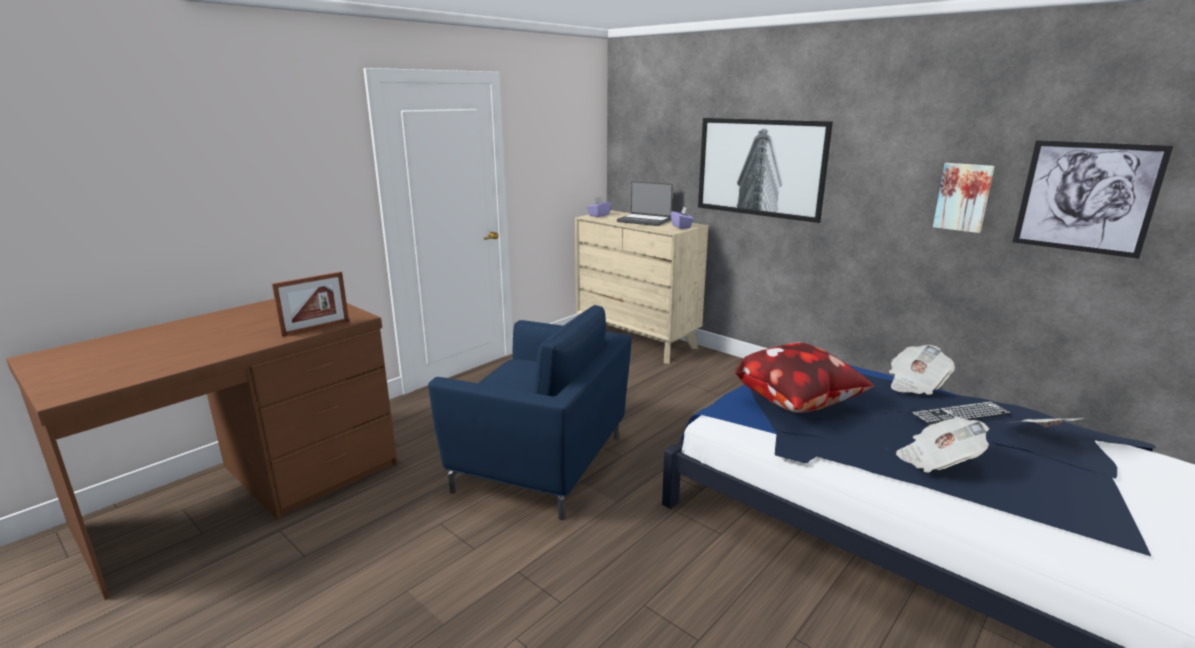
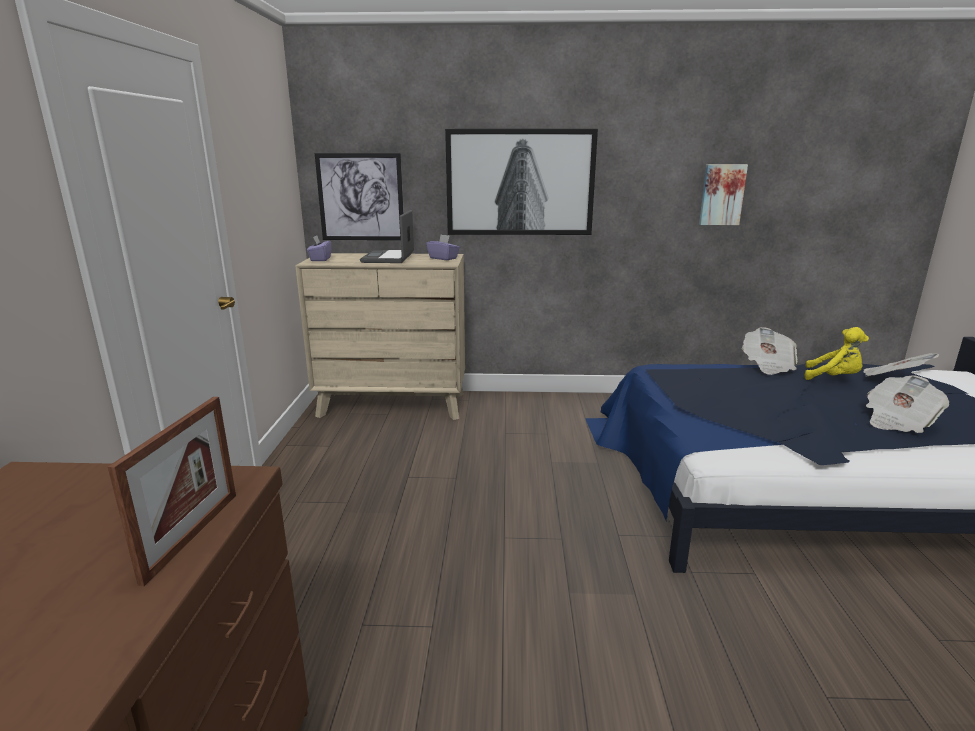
camera: 40 degrees left, 0 degrees up
blue armchair [428,305,632,520] -> none
laptop [617,181,673,226] -> laptop turned 105 degrees clockwise [360,210,414,263]
pillow [735,342,874,413] -> none
keyboard [911,401,1012,425] -> yellow plush toy [804,327,869,380]
picture [1013,140,1173,259] -> picture moved to [315,153,403,240]

